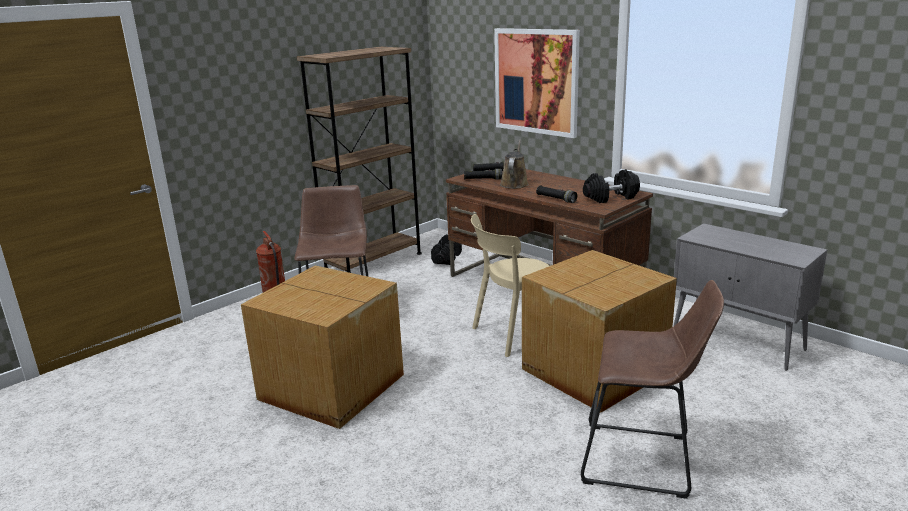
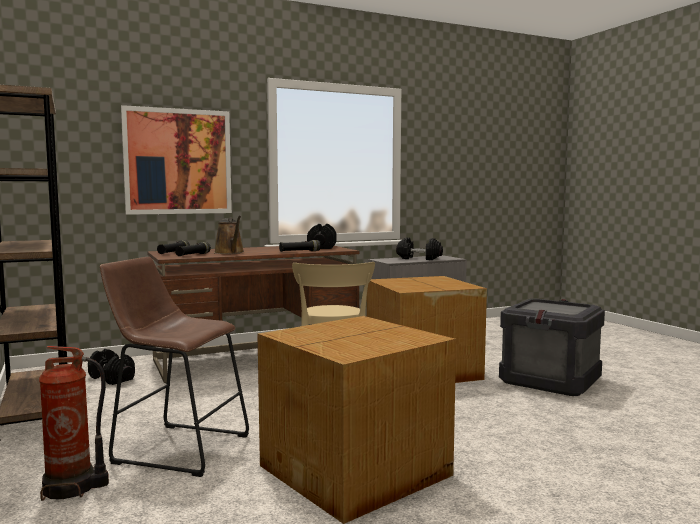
camera: 70 degrees left, 15 degrees down
brown watering can [500,139,529,189] -> brown watering can turned 150 degrees counterclockwise [214,216,244,254]
brown stool [581,280,724,499] -> crate [499,299,605,396]
none -> black dumbbell [396,238,443,260]

